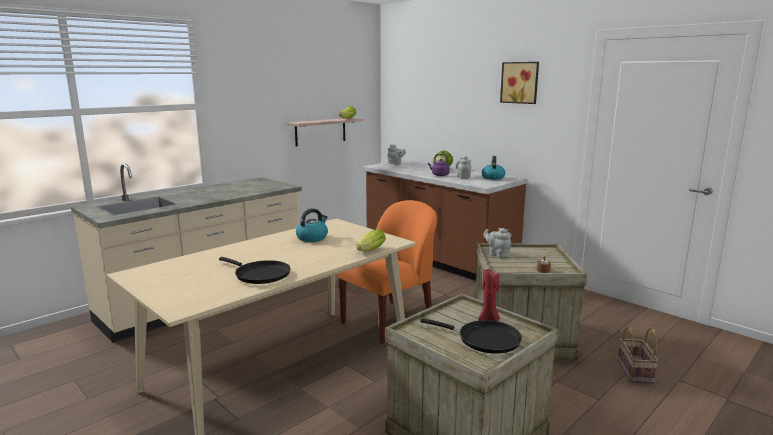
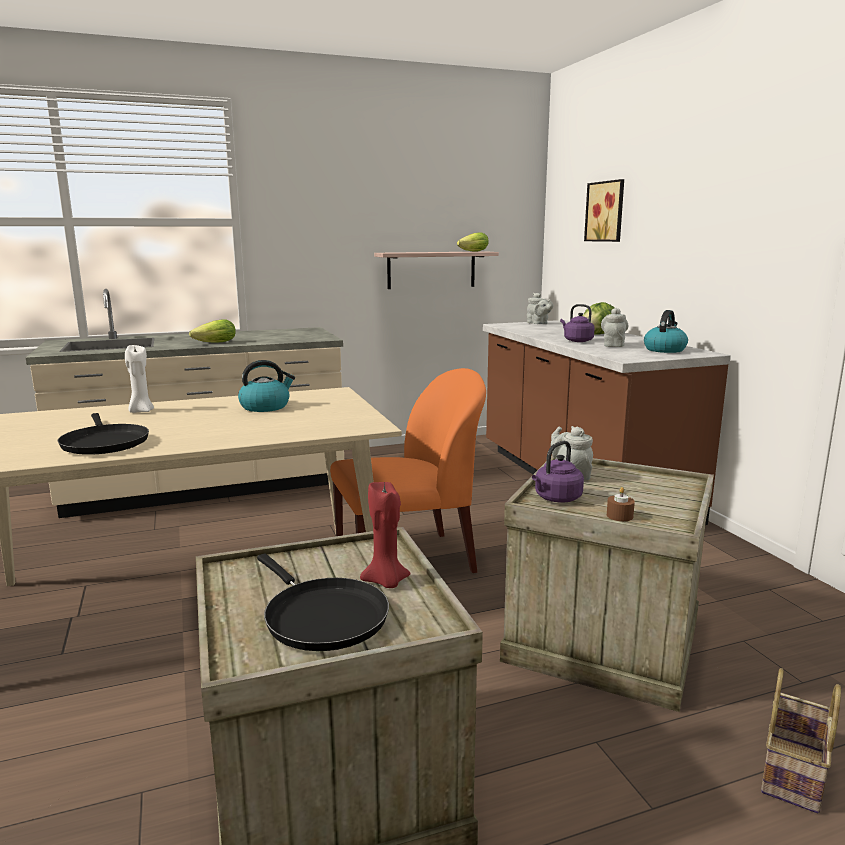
camera: 25 degrees right, 0 degrees up
lettuce [356,229,386,251] -> lettuce moved to [189,319,236,343]
picture [500,62,539,104] -> picture moved to [584,179,624,242]
none -> white candle [125,345,154,413]
none -> purple kettle [532,441,584,502]

